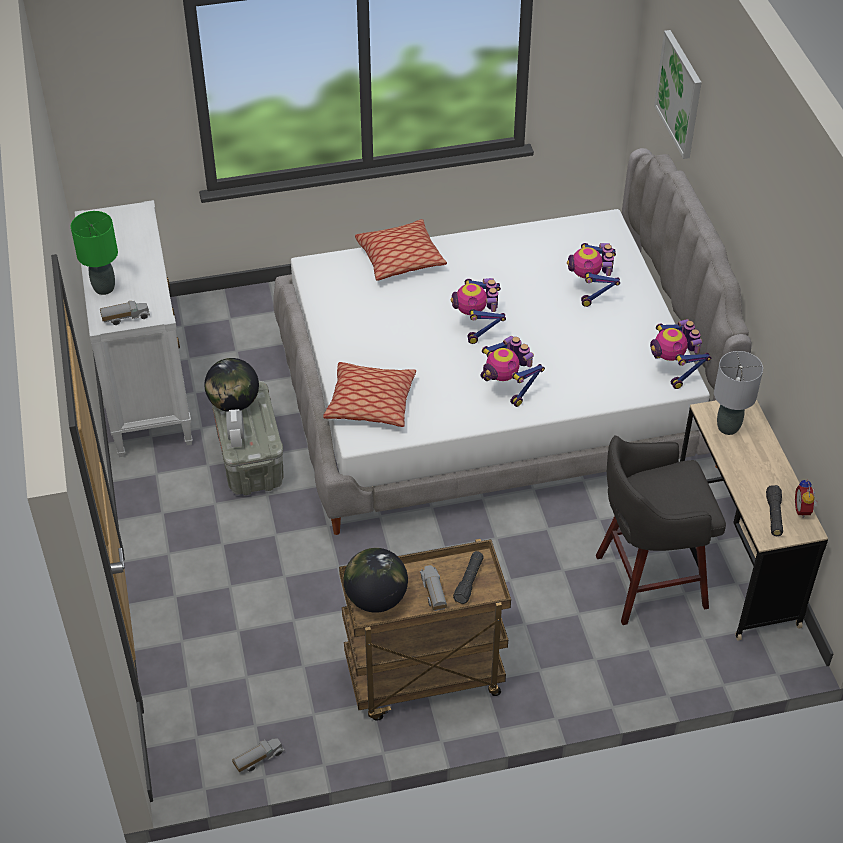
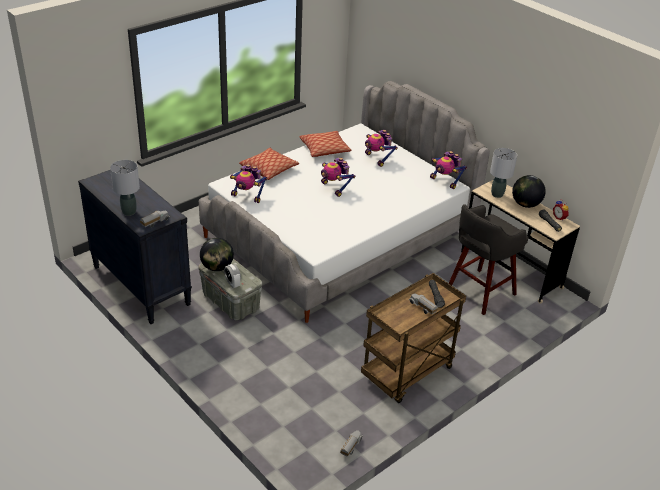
camera: 30 degrees left, 10 degrees down
green table lamp [71,211,118,295] -> grey table lamp [110,160,140,216]
white dresser [75,200,193,457] -> black dresser [78,170,192,324]
pillow [323,362,416,427] -> pillow moved to [300,131,352,157]
globe [343,548,408,613] -> globe moved to [512,175,546,208]
toy robot [481,336,545,407] -> toy robot moved to [230,164,267,203]
picture [654,30,702,159] -> none

